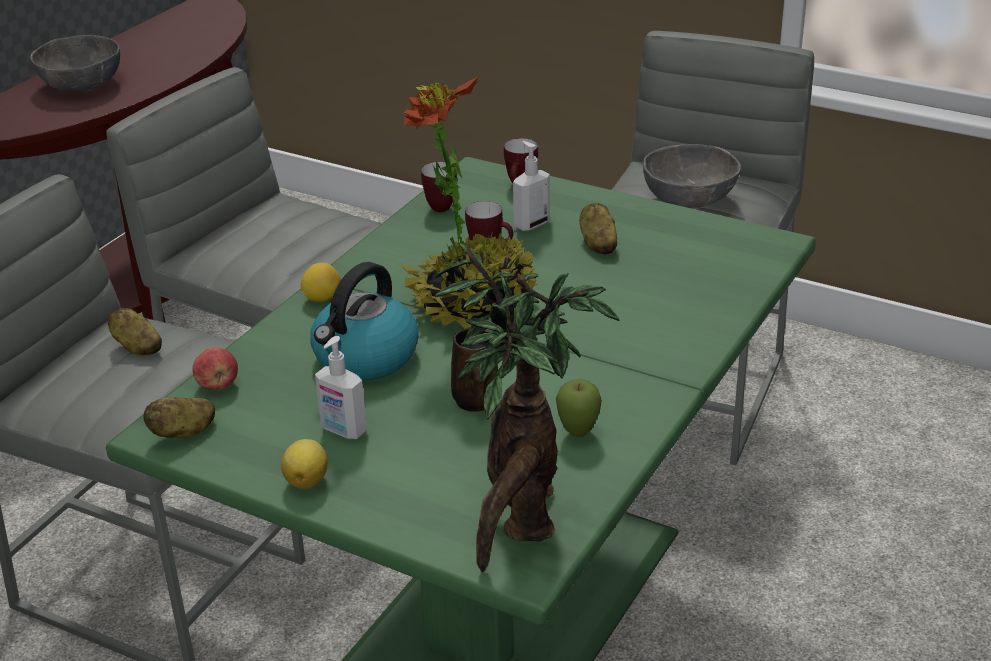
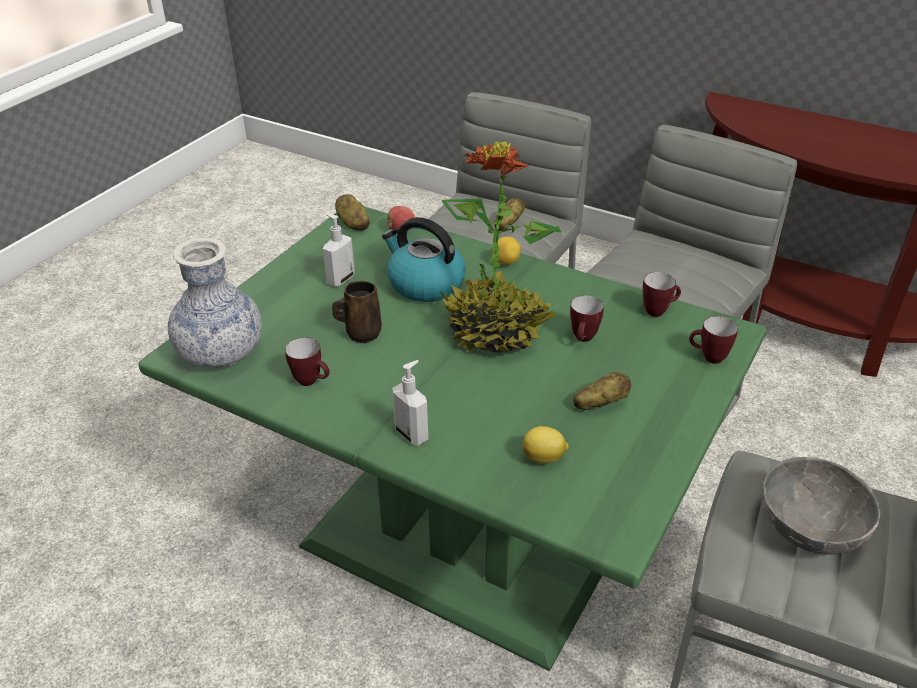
camera: 90 degrees right, 5 degrees up
grey bowl [30,35,120,92] -> none
lemon [281,439,328,489] -> lemon moved to [522,426,569,464]
potted plant [434,241,620,572] -> vase [168,238,262,368]
soap dispenser [513,141,550,231] -> soap dispenser moved to [392,360,429,446]
apple [556,379,602,437] -> mug [285,337,330,386]

